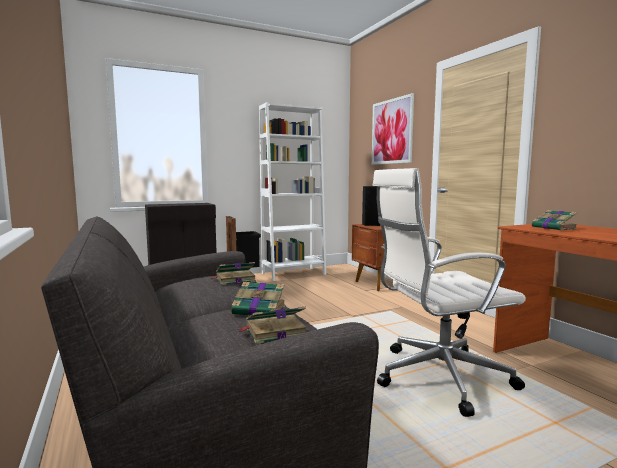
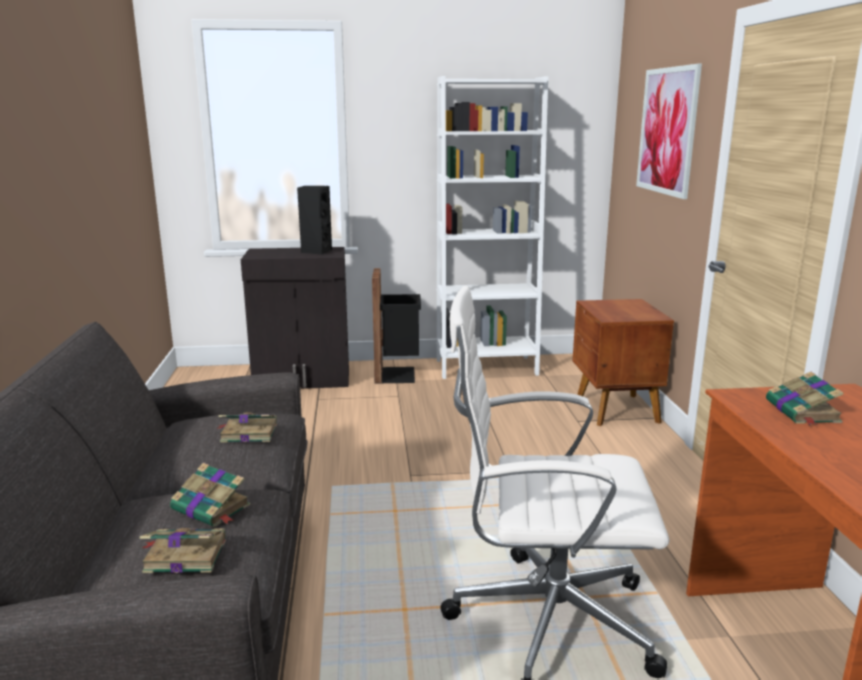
camera: 20 degrees right, 10 degrees up
black speaker [362,186,380,226] -> black speaker moved to [297,186,332,255]

